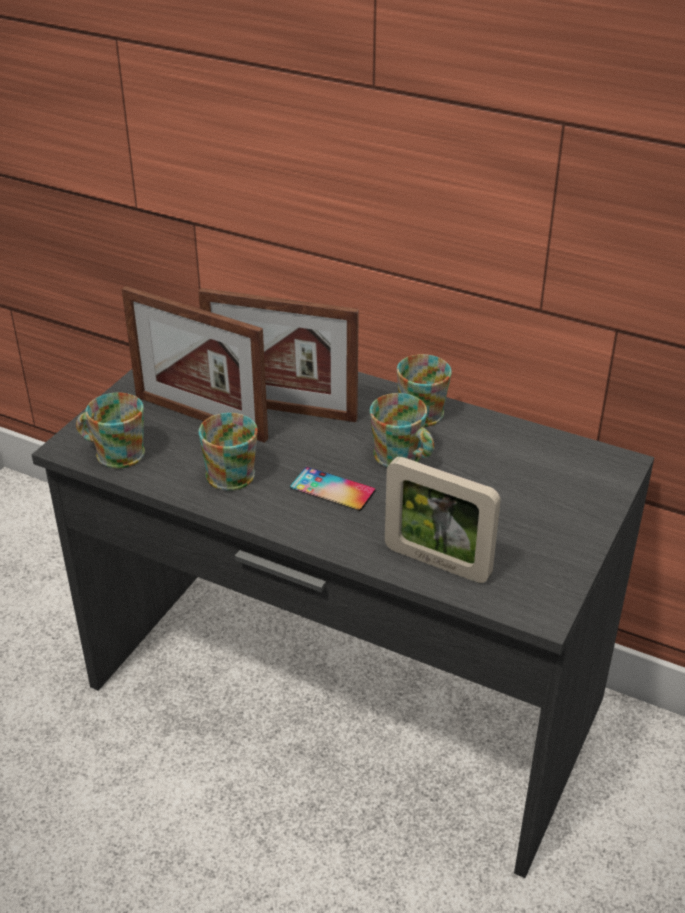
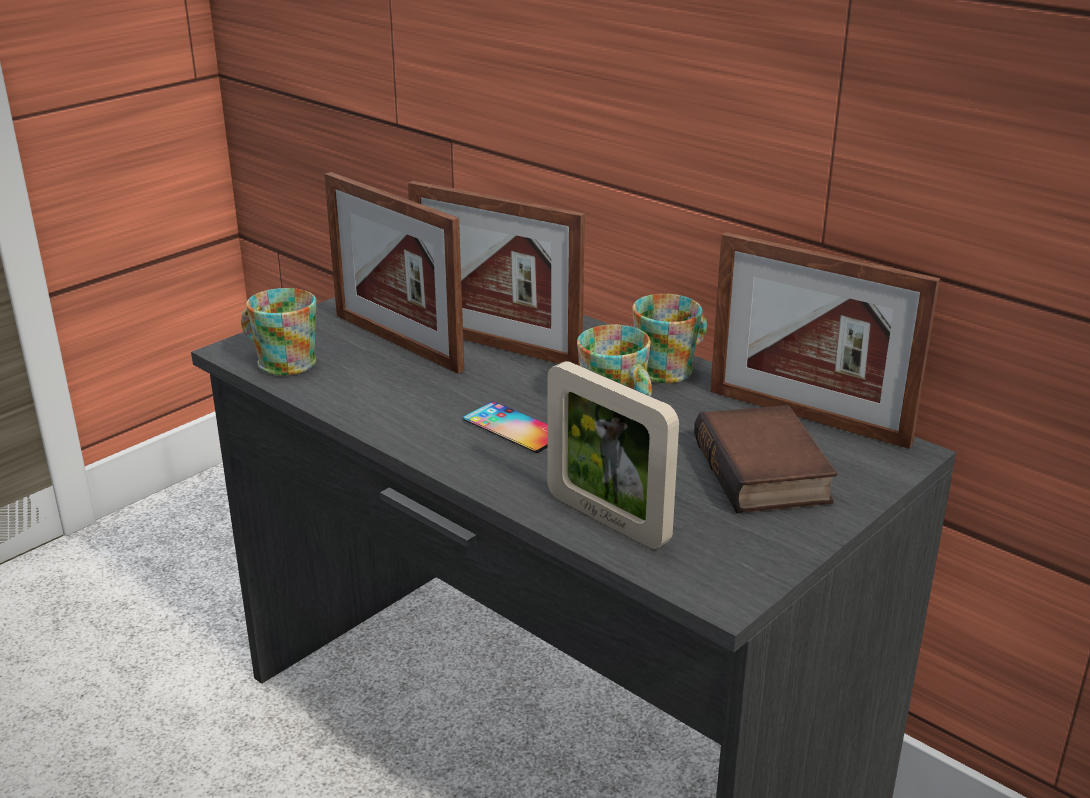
camera: 15 degrees right, 10 degrees down
mug [199,413,258,491] -> none
none -> book [694,405,837,513]
none -> picture frame [710,232,940,449]

